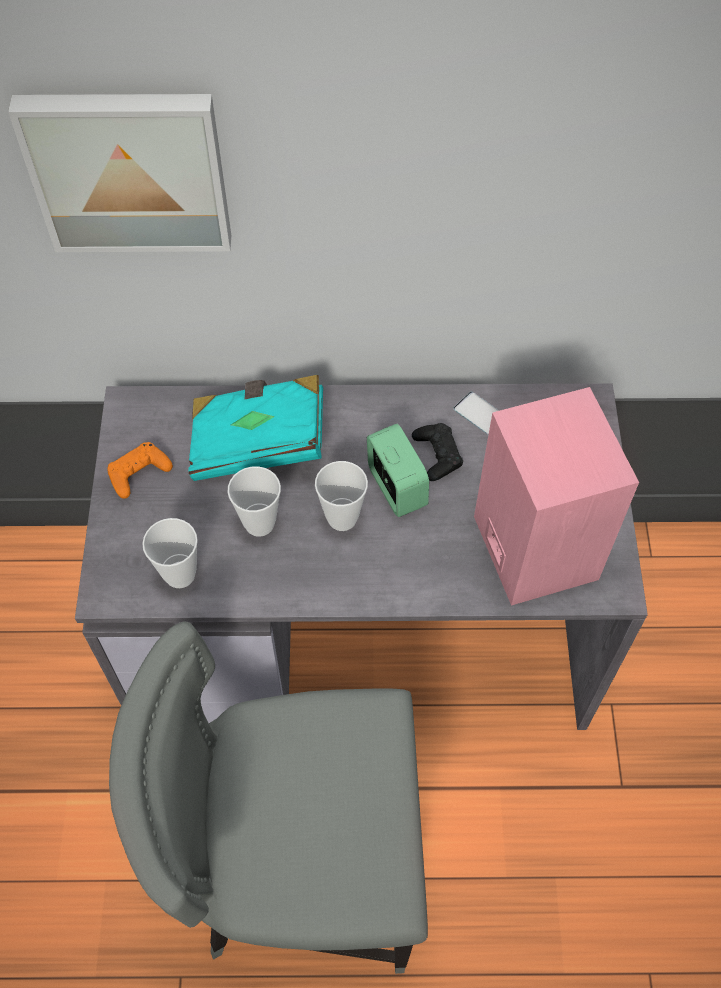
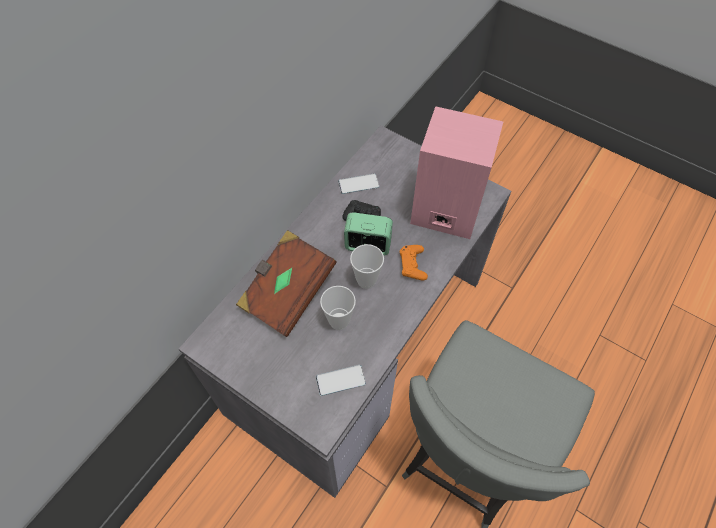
camera: 55 degrees left, 0 degrees up
picture [8,94,231,252] -> none
orange game controller [107,442,173,499] -> orange game controller moved to [400,245,428,280]
cup [142,518,198,588] -> phone [316,365,366,396]
turquoise book [188,375,323,481] -> brown book [236,230,337,337]

